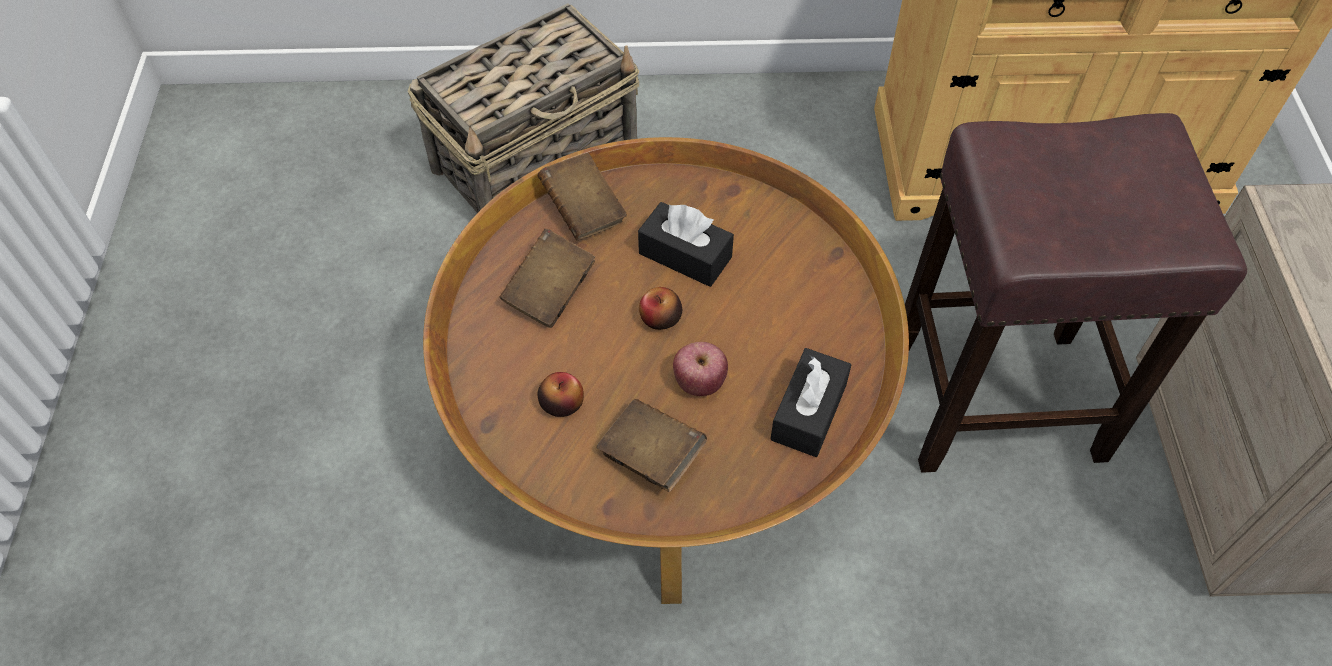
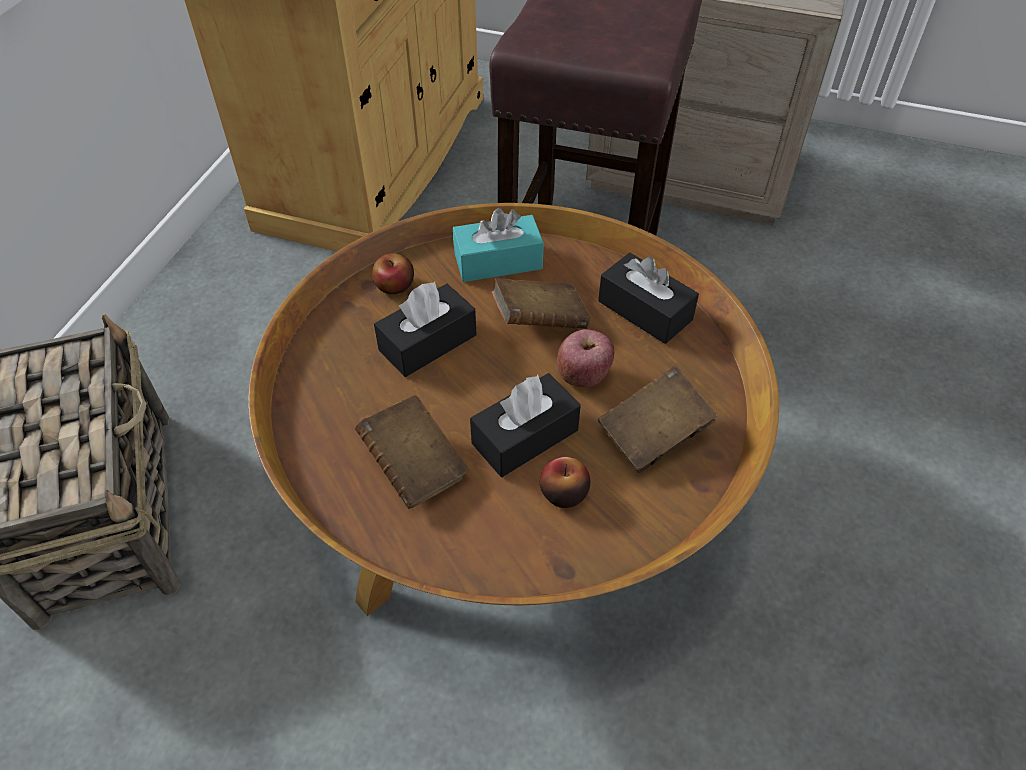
camera: 70 degrees left, 5 degrees down
brown book [537,152,627,240] -> brown book moved to [492,278,590,329]
apple [639,287,682,330] -> apple moved to [372,253,414,294]
none -> turquoise tissue box [453,208,544,282]
none -> black tissue box [470,373,581,477]

